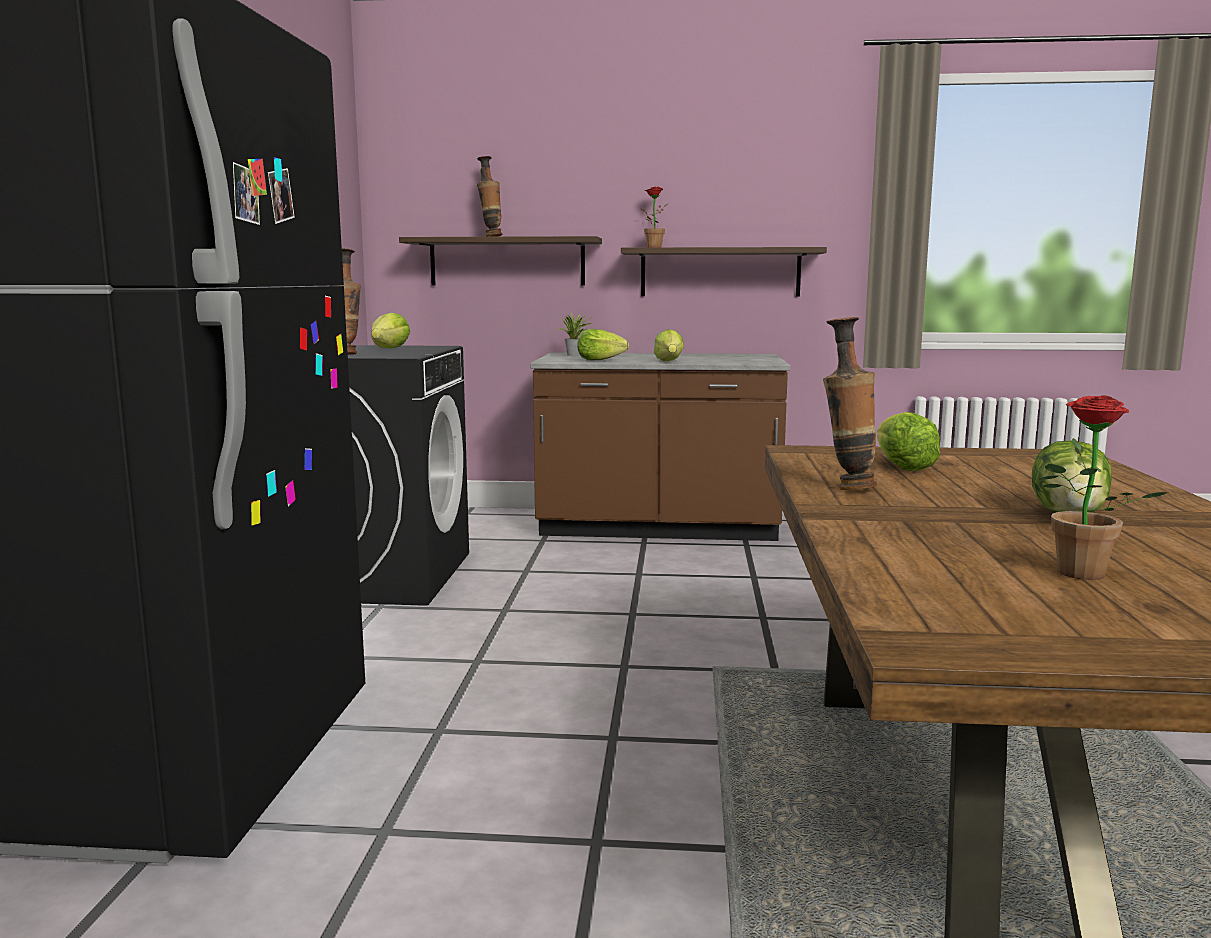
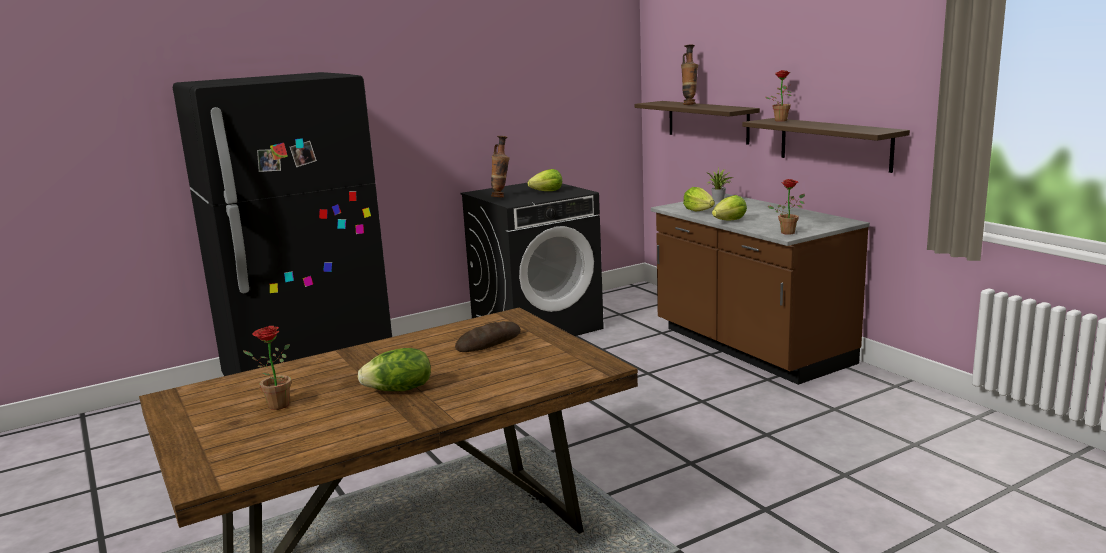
camera: 55 degrees right, 5 degrees up
vase [823,317,877,490] -> none
lettuce [877,412,940,471] -> bread [455,321,521,352]
none -> potted plant [768,179,805,235]

